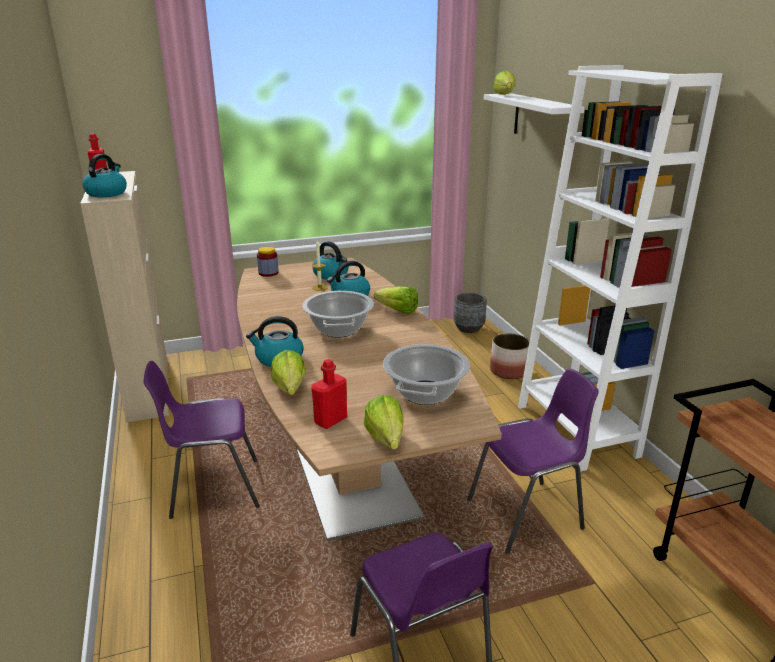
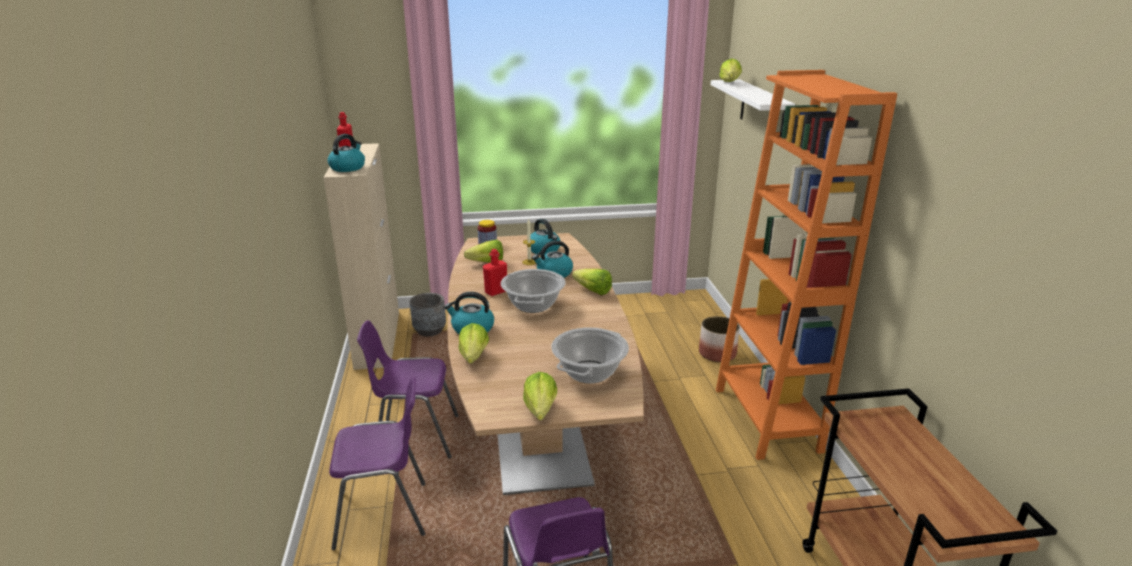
camera: 10 degrees right, 0 degrees up
red bottle [311,359,347,429] -> red bottle moved to [483,249,507,296]
grey planter [454,292,487,333] -> grey planter moved to [410,293,446,336]
purple chair [467,368,599,553] -> purple chair moved to [329,377,426,550]
white bookcase [518,65,723,472] -> orange bookcase [716,70,897,460]
none -> lettuce [464,240,503,263]

